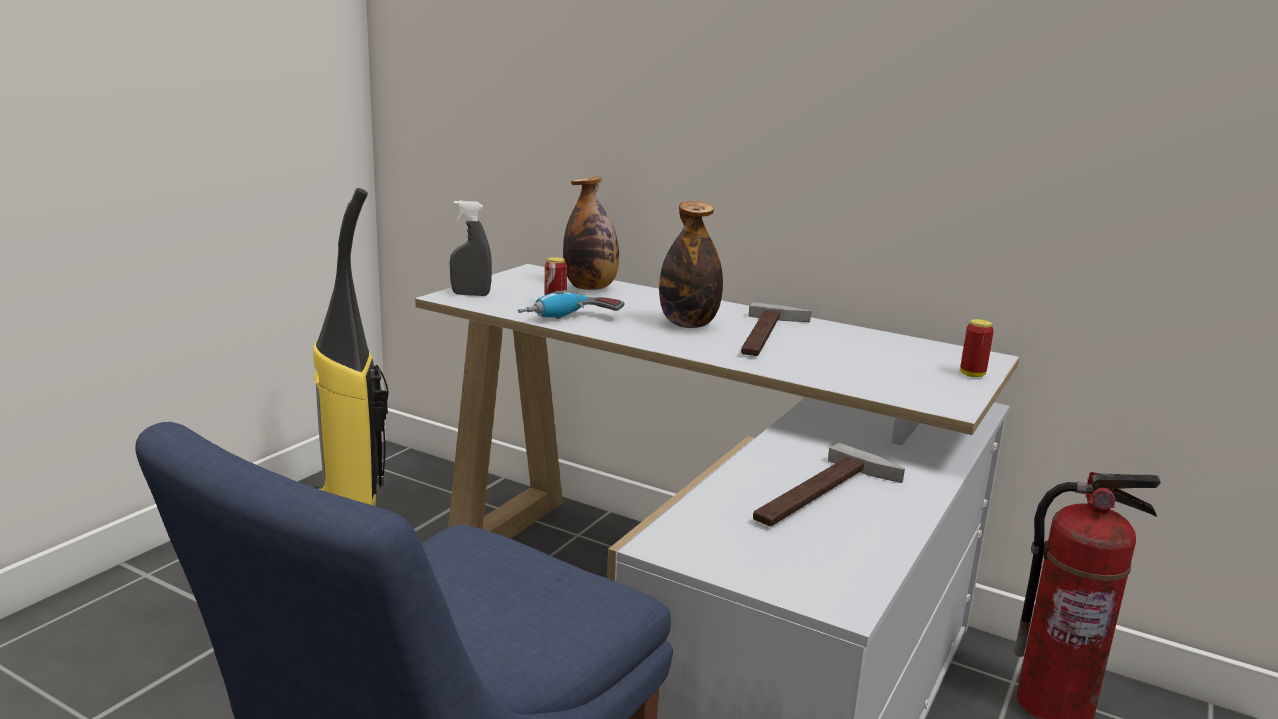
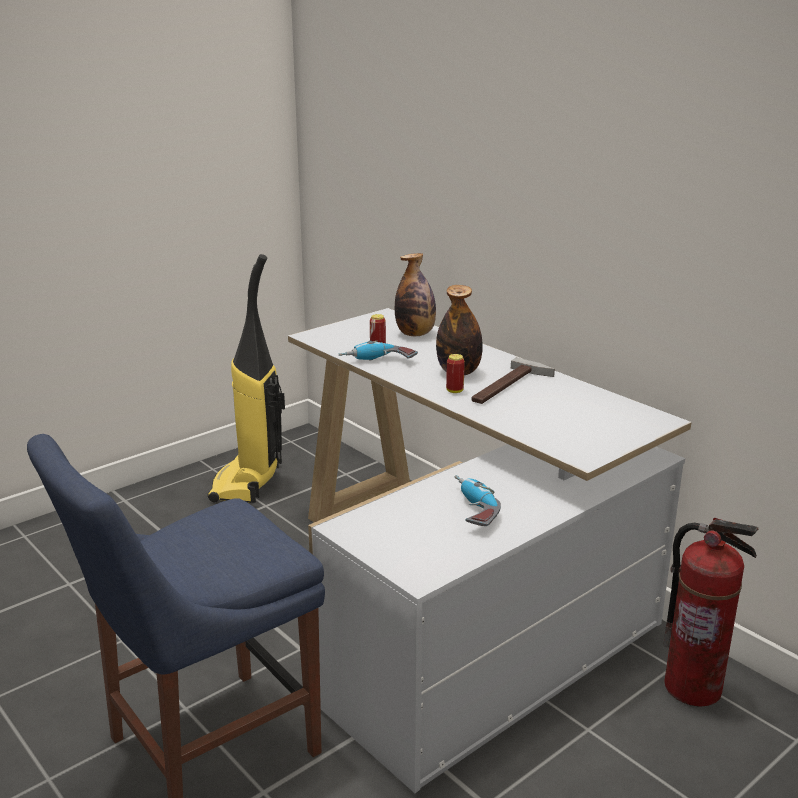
camera: 20 degrees right, 5 degrees up
grey spray bottle [450,200,492,296] -> none
hammer [753,443,905,526] -> power drill [454,475,501,526]
can [960,319,994,377] -> can moved to [446,354,465,393]

